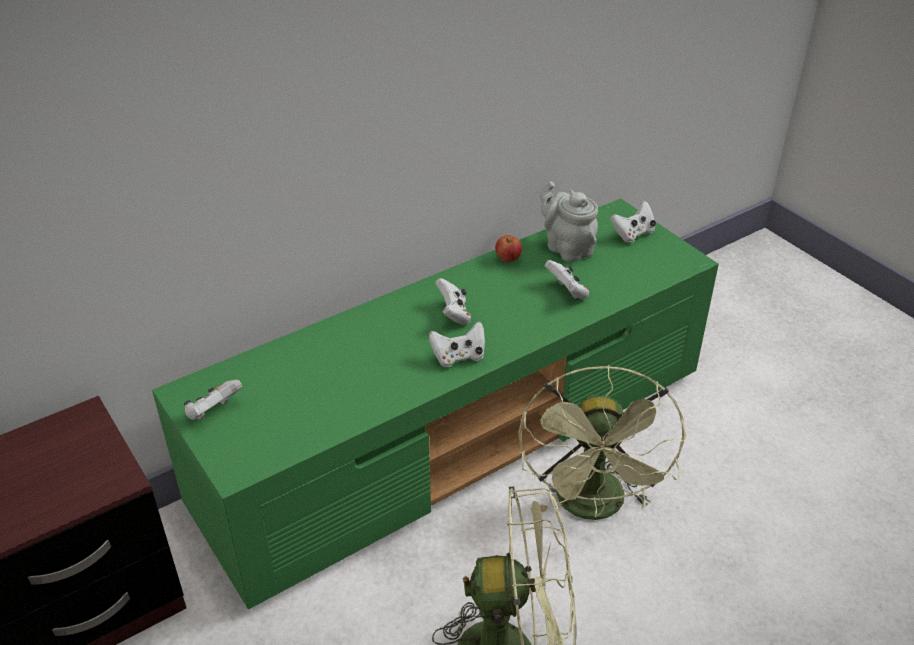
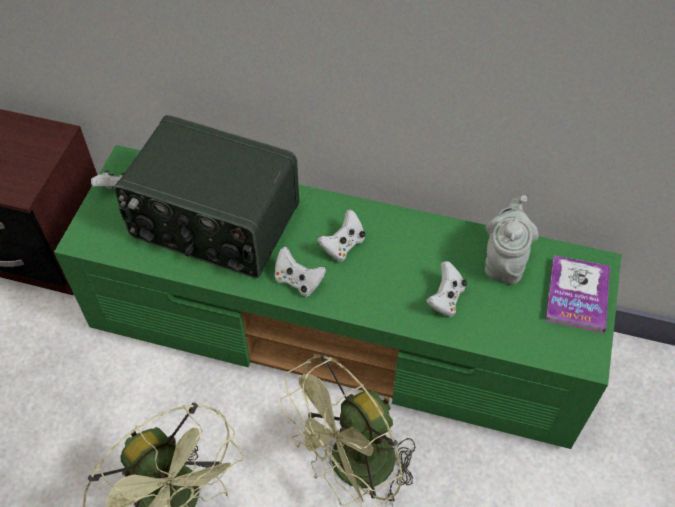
camera: 50 degrees right, 15 degrees up
apple [495,235,522,263] -> none
white game controller [610,201,656,243] -> book [546,255,610,333]
none -> radio [114,115,299,278]

